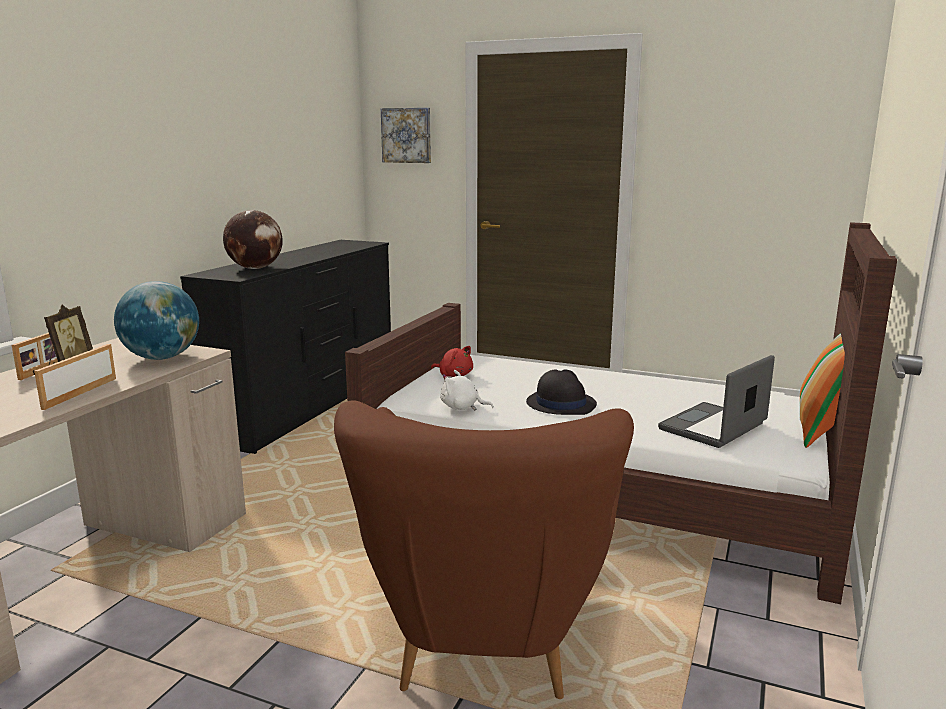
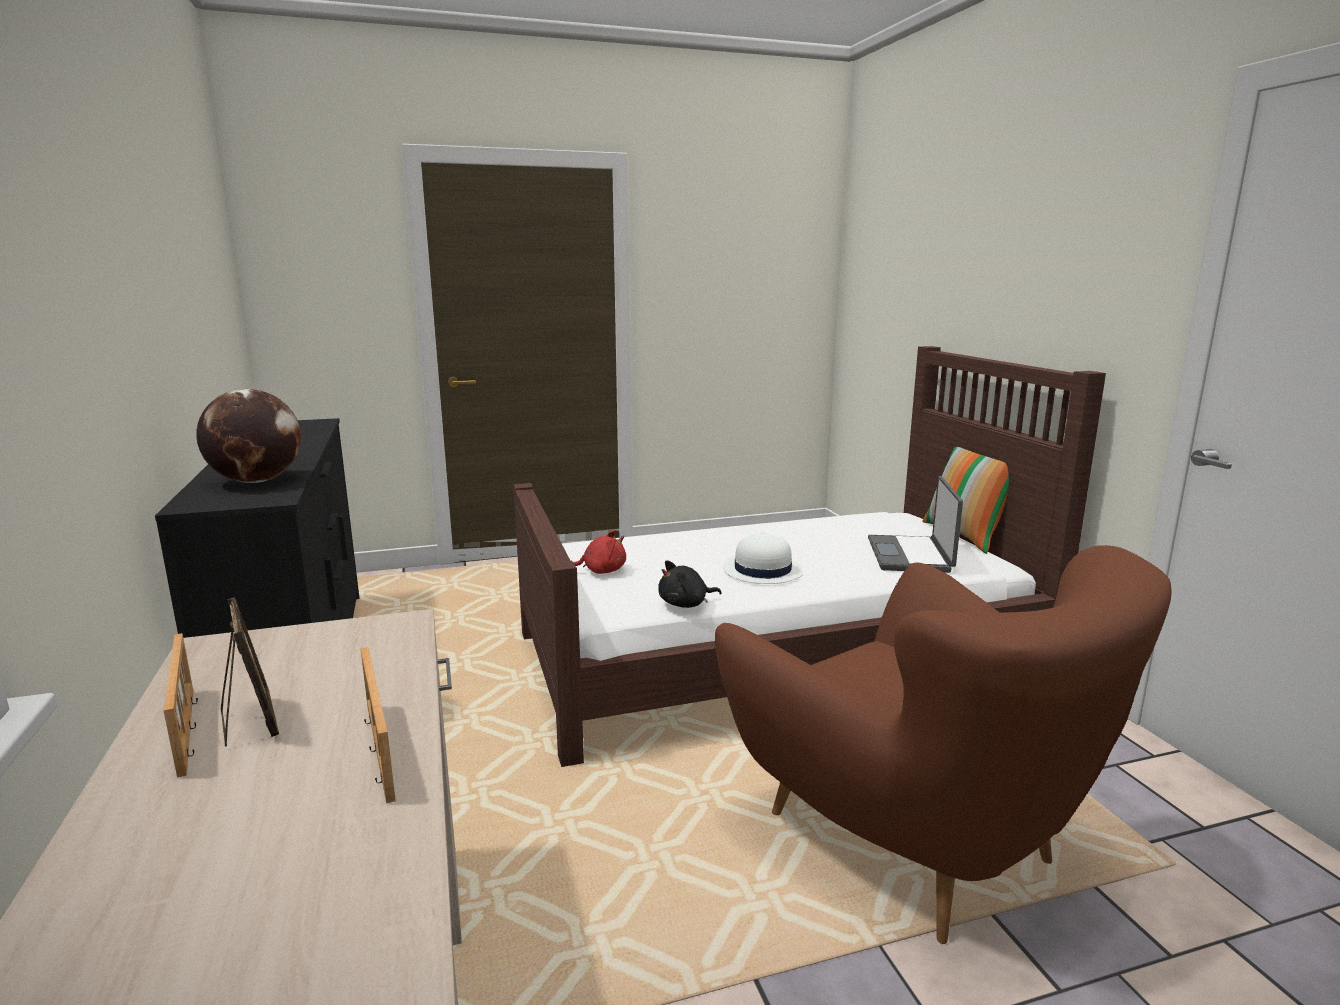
camera: 40 degrees left, 0 degrees up
globe [114,281,199,360] -> none
picture [381,108,431,163] -> none
white plush toy [440,370,494,410] -> black plush toy [658,560,722,608]
black hat [526,369,597,415] -> white hat [723,531,803,584]

